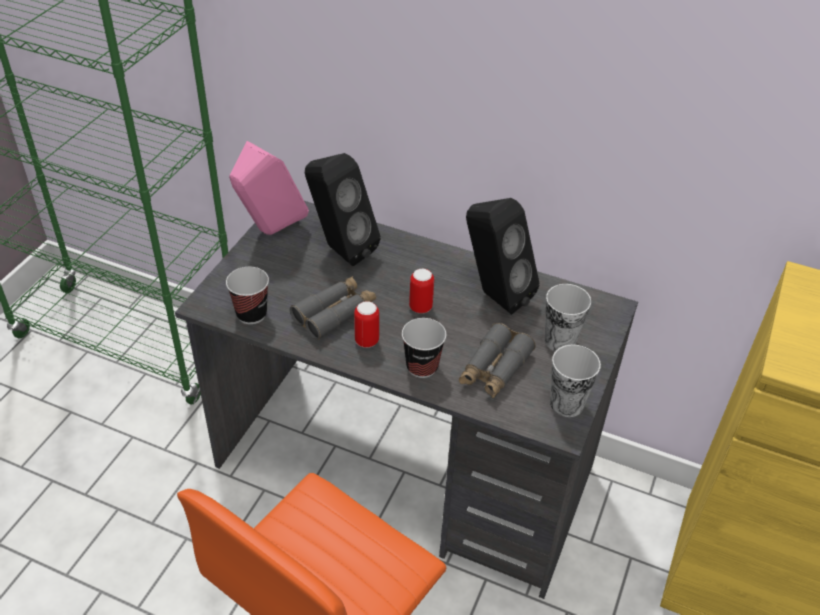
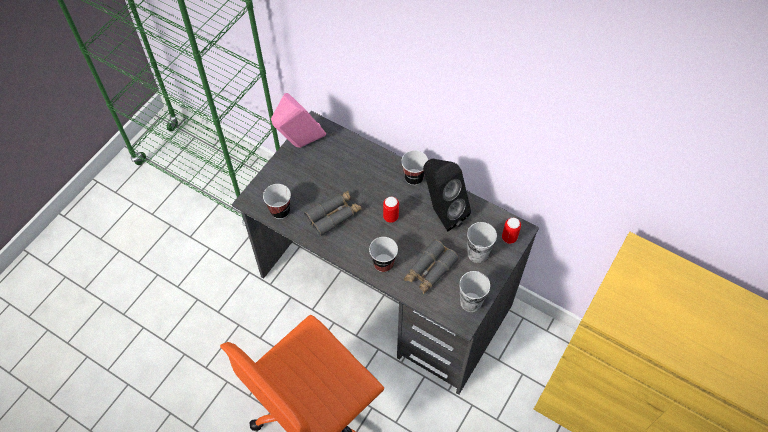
camera: 10 degrees right, 15 degrees up
black speaker [305,153,381,266] -> none
can [354,301,379,348] -> can moved to [502,218,521,244]
none -> cup [401,150,428,185]

